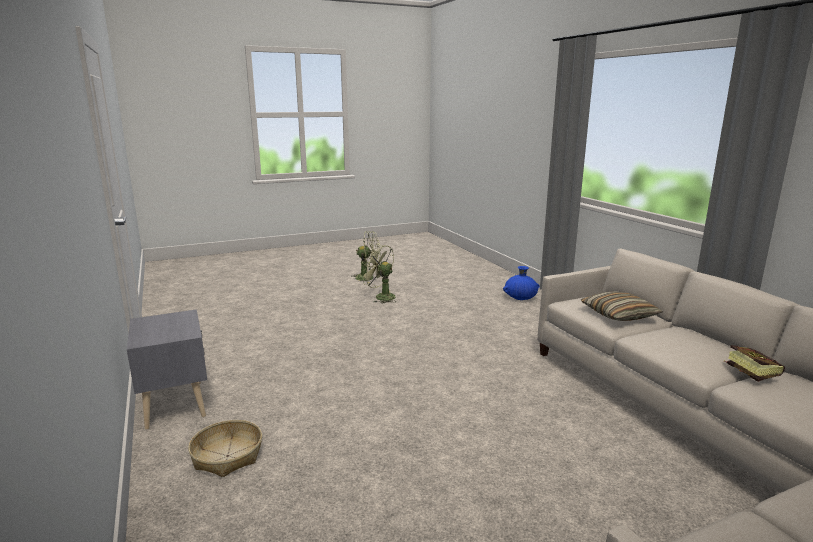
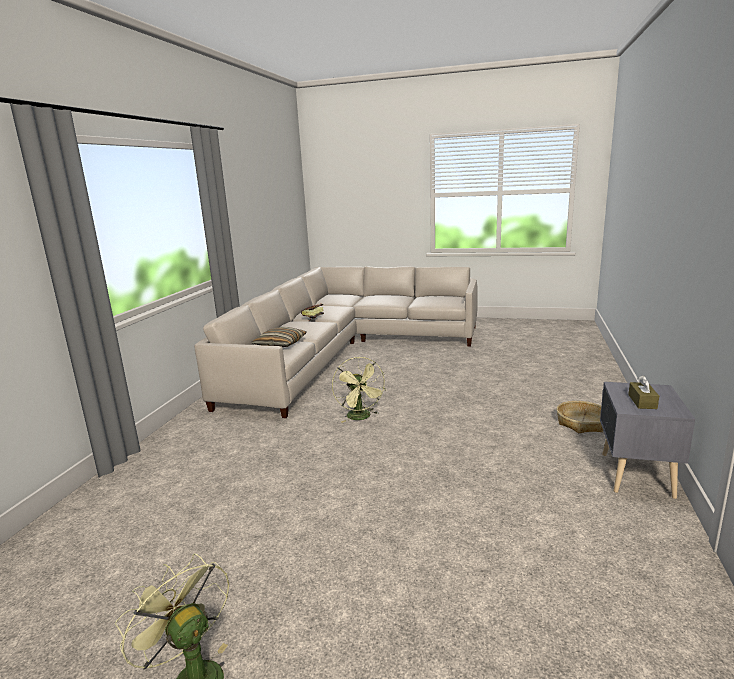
camera: 140 degrees left, 0 degrees up
green fan [360,244,396,303] -> green fan moved to [332,357,386,423]
blue vase [503,266,540,300] -> none
none -> brown tissue box [628,375,659,409]

